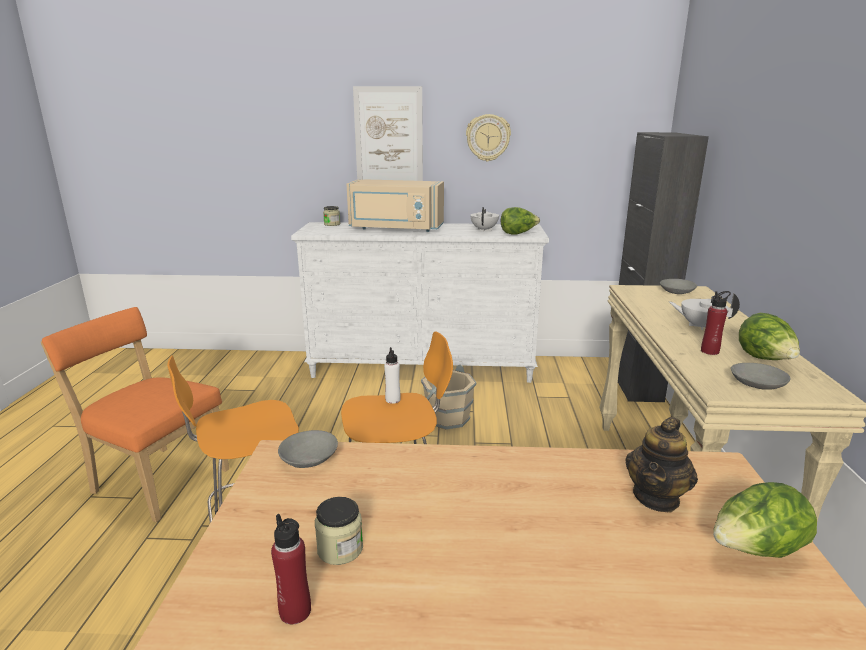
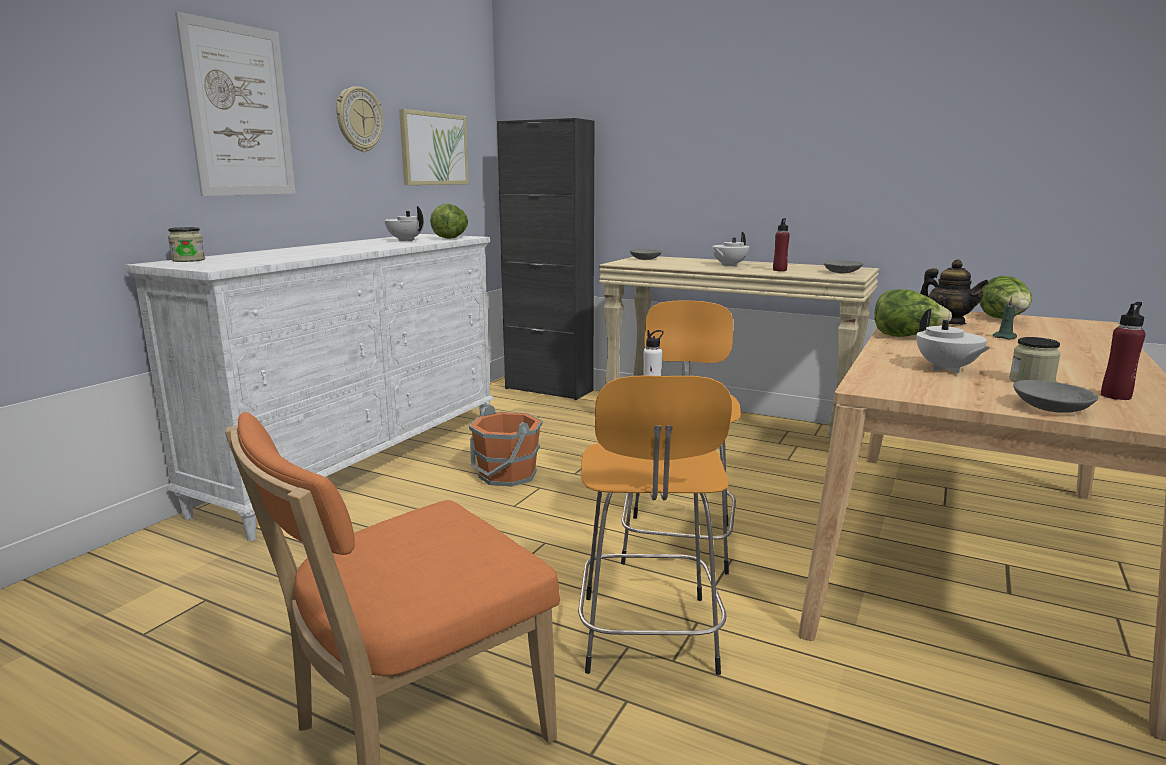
camera: 65 degrees left, 5 degrees down
grey bowl [278,430,338,468] -> grey bowl moved to [1013,380,1098,413]
beige microwave [347,179,444,232] -> none
beige bucket [421,365,476,429] -> orange bucket [469,405,543,487]
lettuce [739,313,800,360] -> lettuce moved to [874,289,952,337]
none -> picture [399,109,469,185]
none -> white teapot [917,309,991,373]
none -> green candle [993,297,1017,339]

